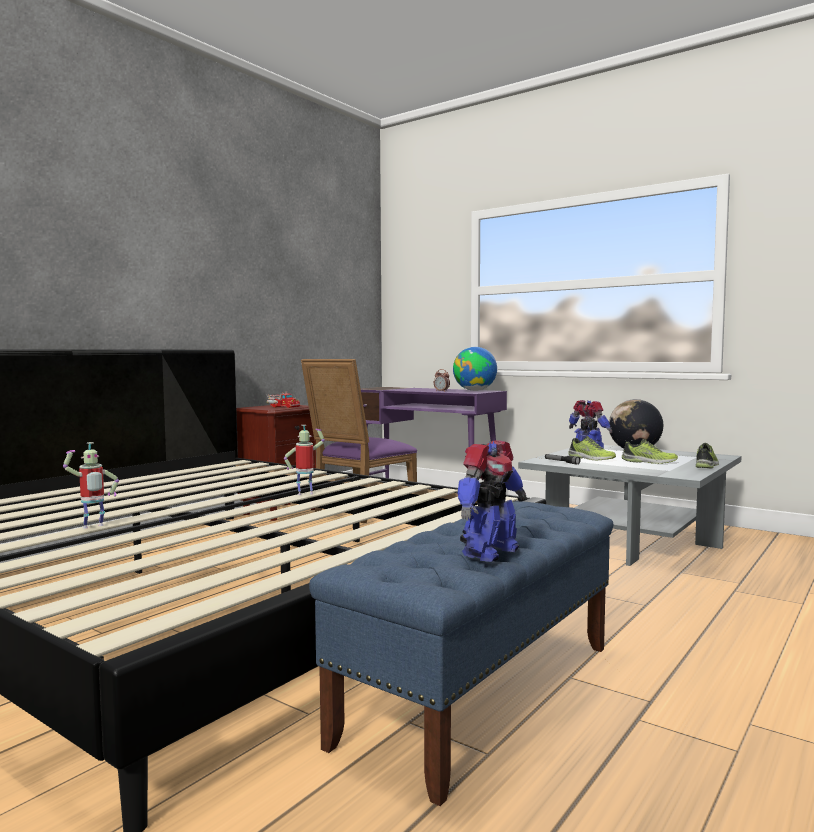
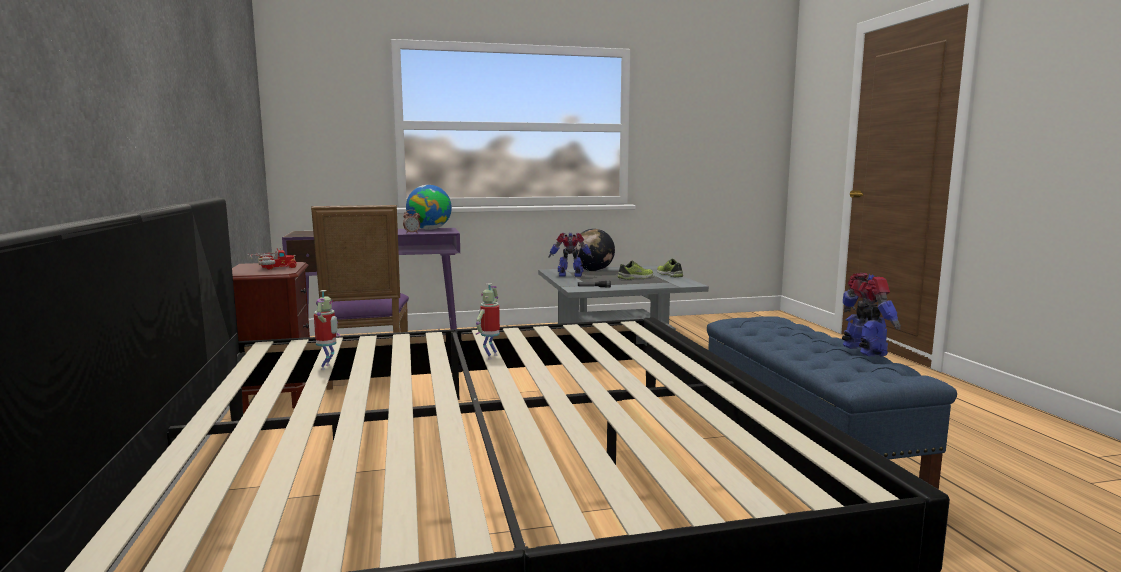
camera: 50 degrees left, 5 degrees up
toy robot [63,442,119,529] -> toy robot moved to [314,290,340,370]
shoe [568,436,616,460] -> none

